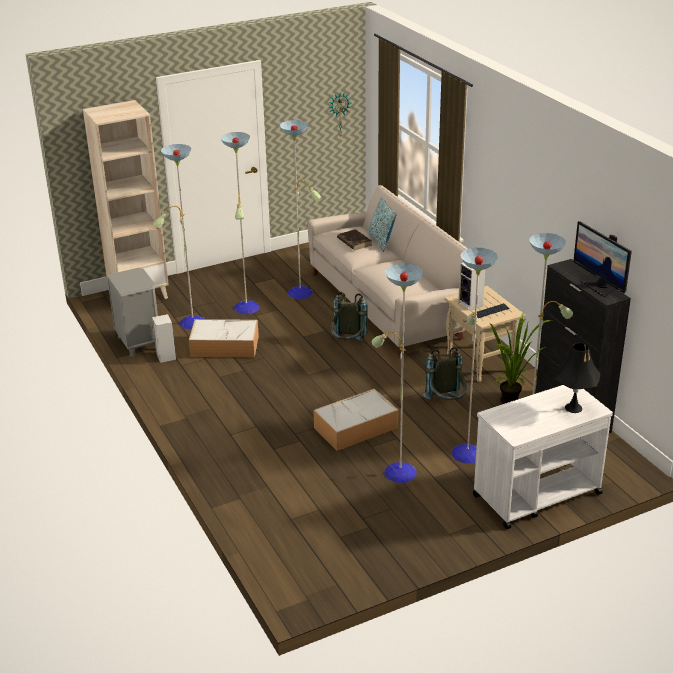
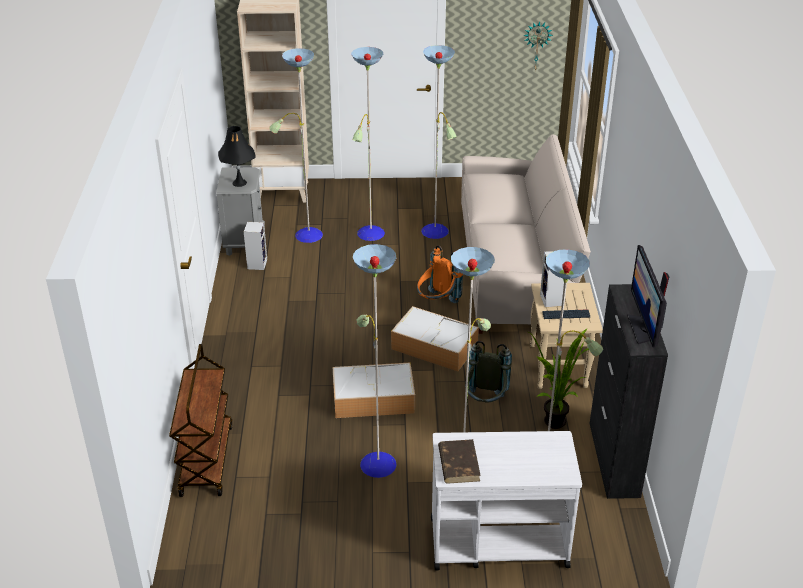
camera: 25 degrees right, 5 degrees up
storage box [189,319,259,357] -> storage box moved to [391,306,479,371]
grey backpack [331,292,368,341] -> orange backpack [417,245,463,303]
brown book [337,229,372,250] -> brown book moved to [438,439,481,484]
pillow [368,197,397,252] -> none
black table lamp [554,343,600,413] -> black table lamp moved to [218,126,256,187]
none -> brown cart [169,344,232,497]

